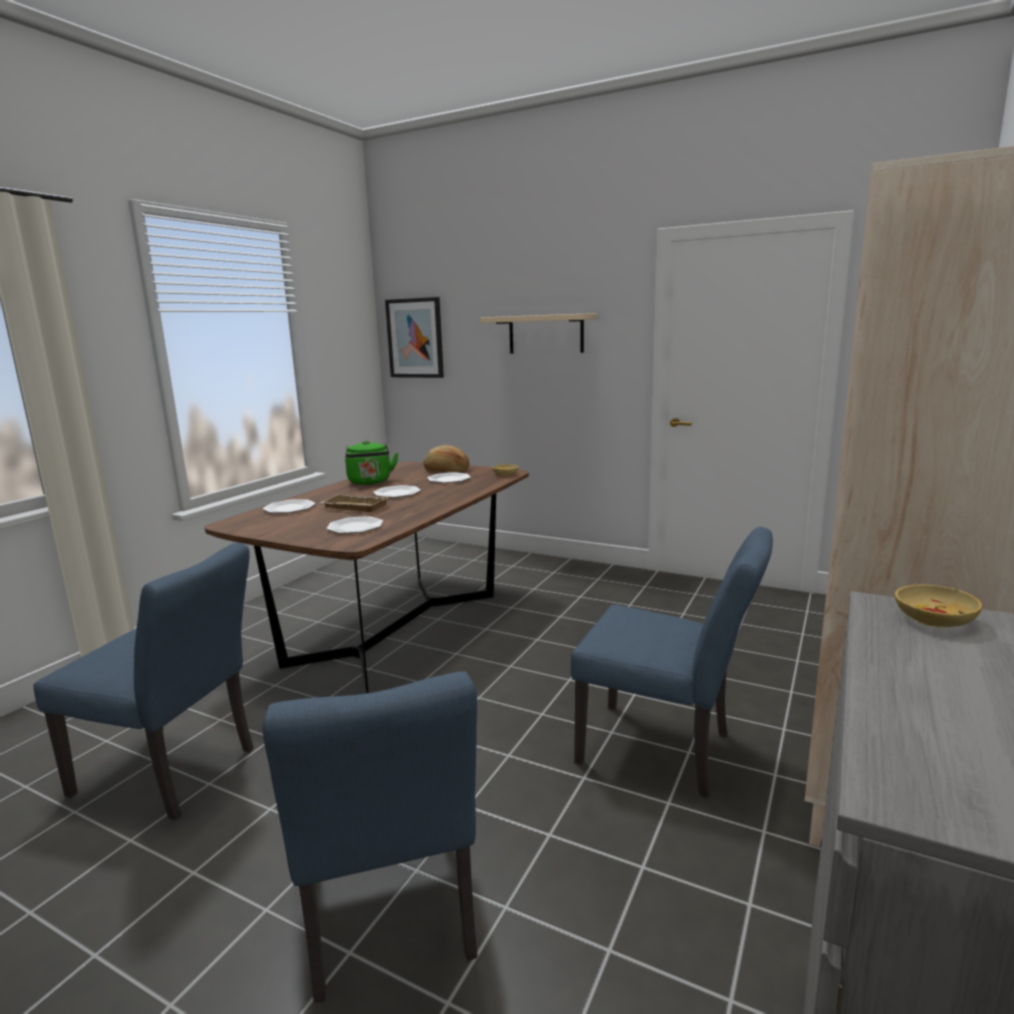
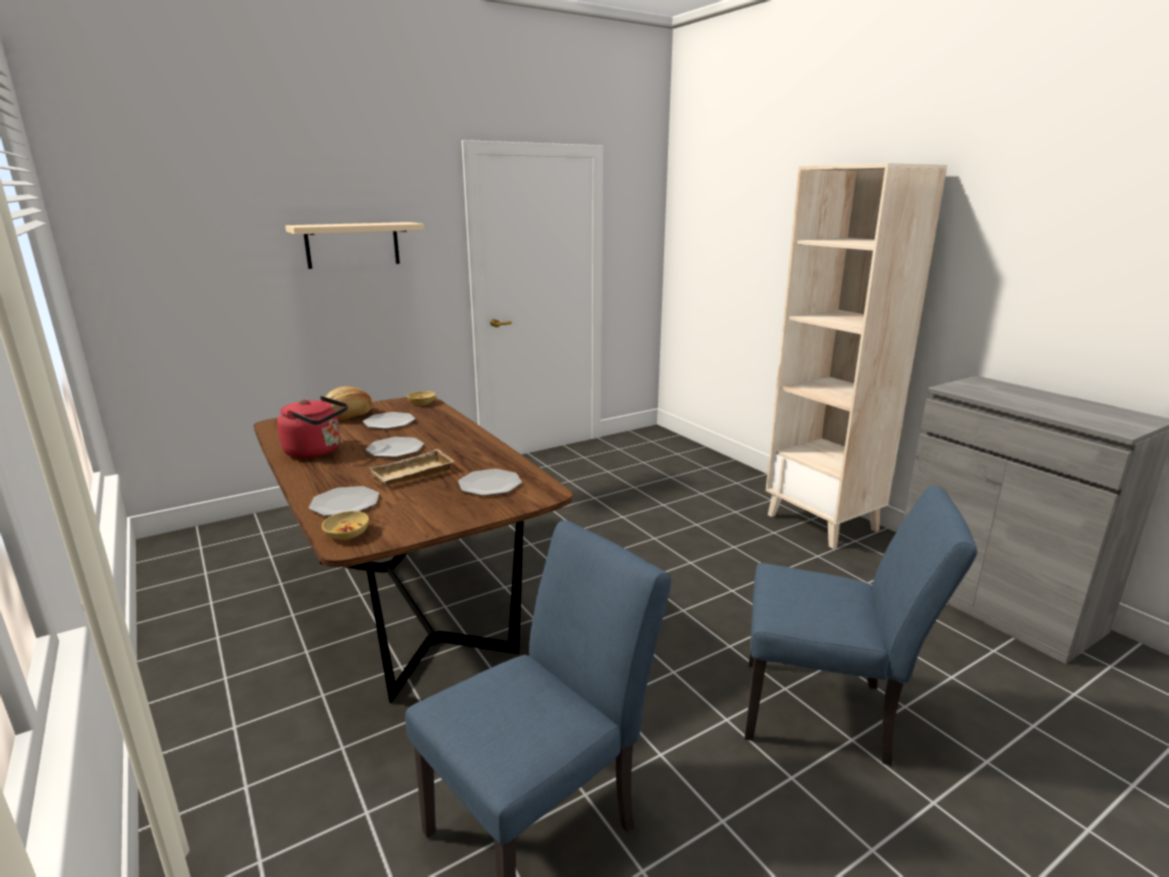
camera: 60 degrees left, 5 degrees up
green kettle [345,440,398,485] -> red kettle [277,396,348,458]
picture [385,297,444,378] -> none
blue chair [571,527,773,798] -> none
beige bowl [895,584,982,628] -> beige bowl moved to [322,511,369,540]

